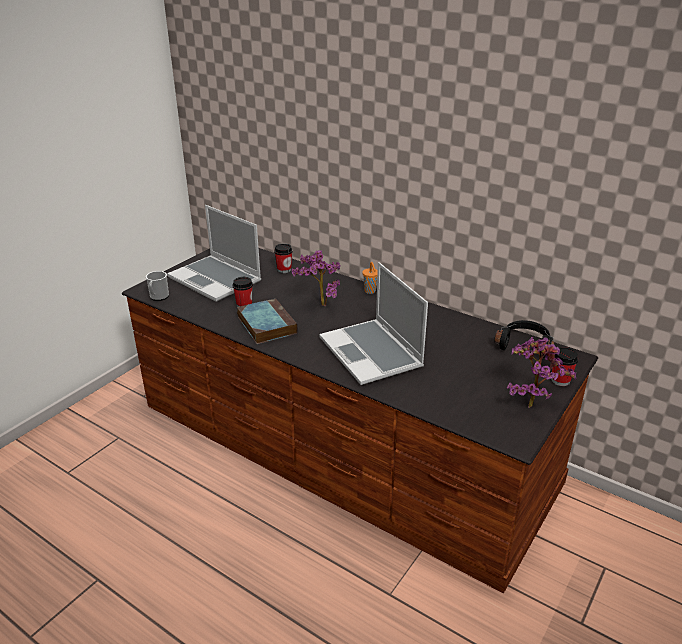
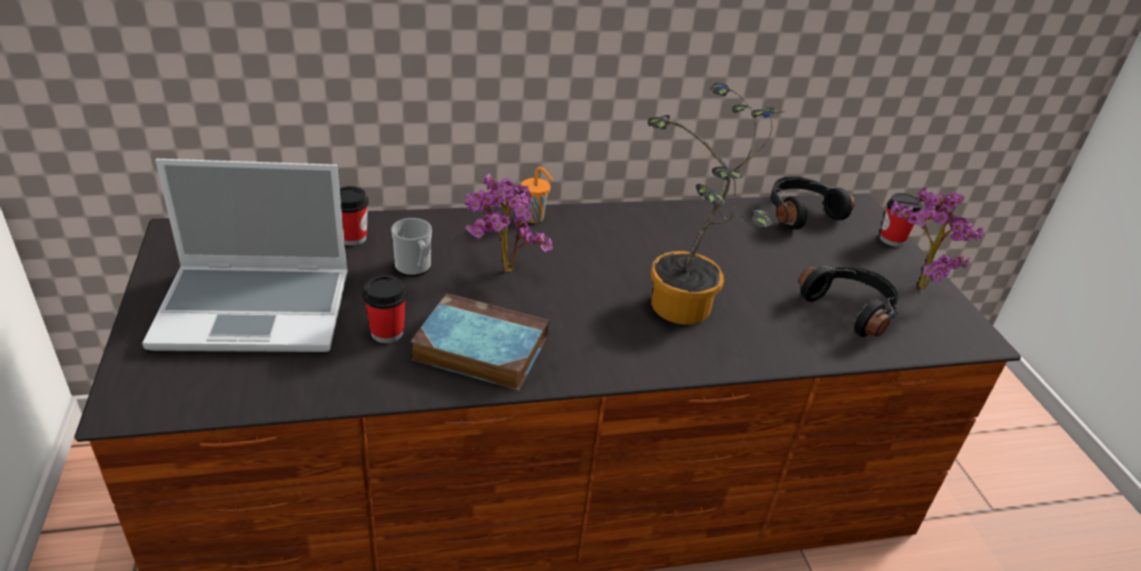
camera: 50 degrees left, 5 degrees up
mug [146,271,169,301] -> mug moved to [391,218,432,276]
laptop [319,262,428,385] -> potted plant [647,83,784,325]
none -> black headphones [799,266,899,337]

